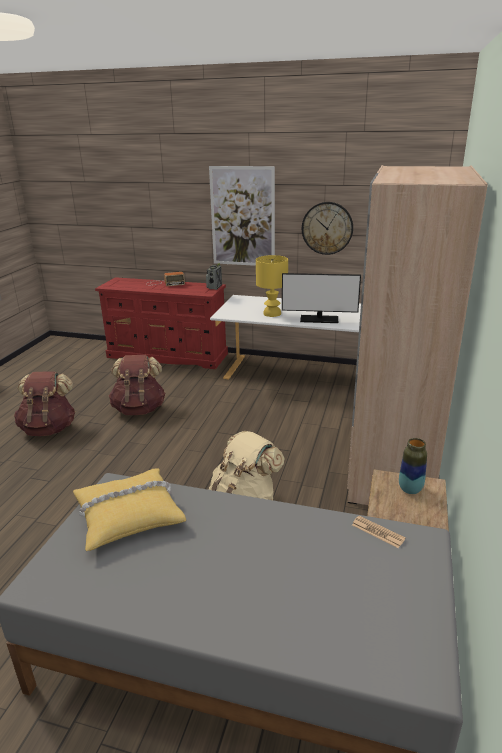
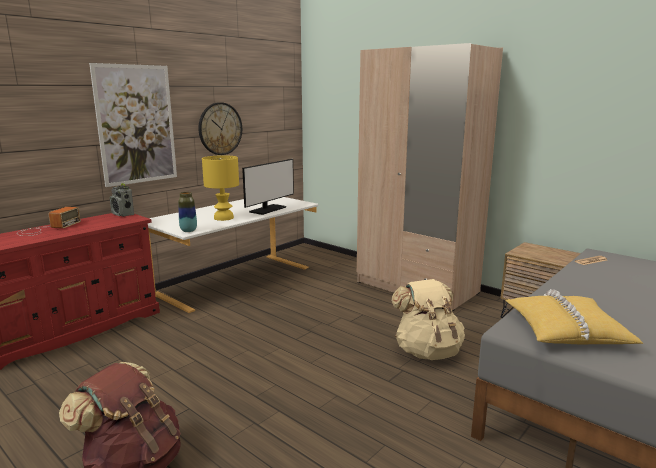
camera: 65 degrees left, 10 degrees down
brown backpack [109,355,166,415] -> none
vase [399,438,427,494] -> vase moved to [178,192,197,232]

